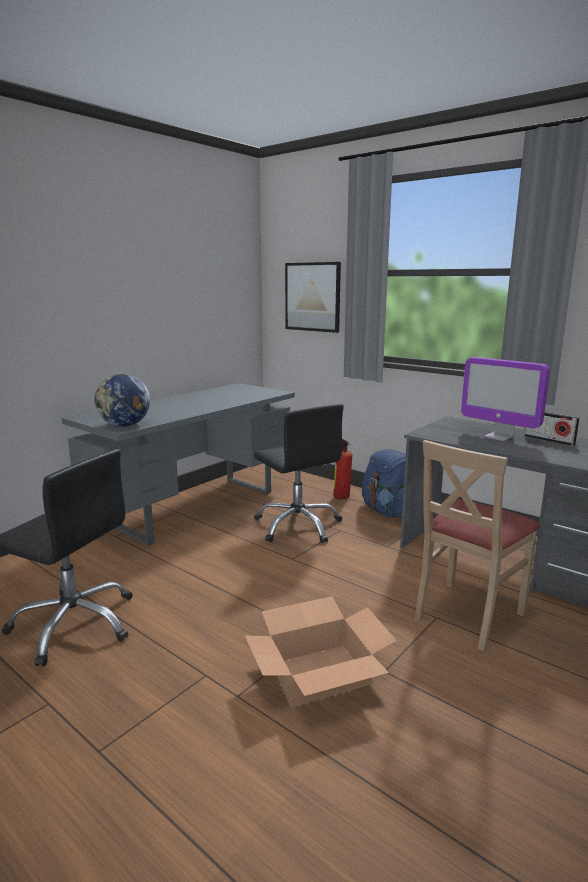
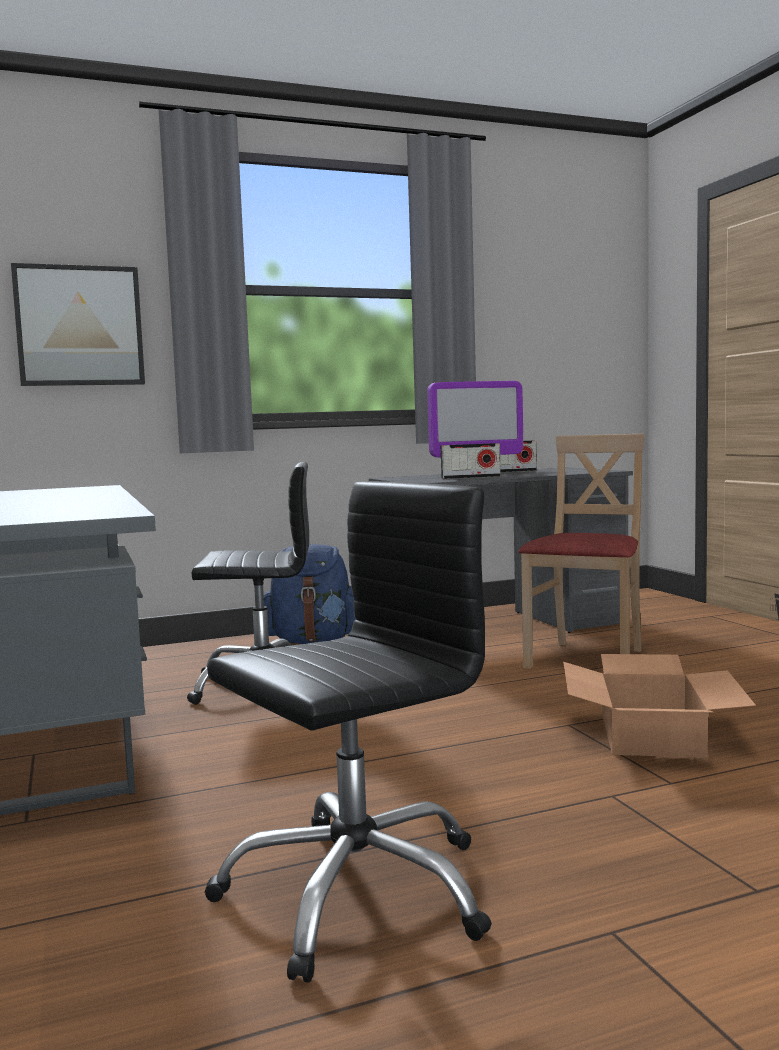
camera: 60 degrees left, 10 degrees down
globe [95,374,150,427] -> none
fire extinguisher [333,439,352,500] -> none
beige chair [414,440,541,651] -> beige chair turned 135 degrees counterclockwise [518,434,645,669]
none -> radio [440,443,501,479]

